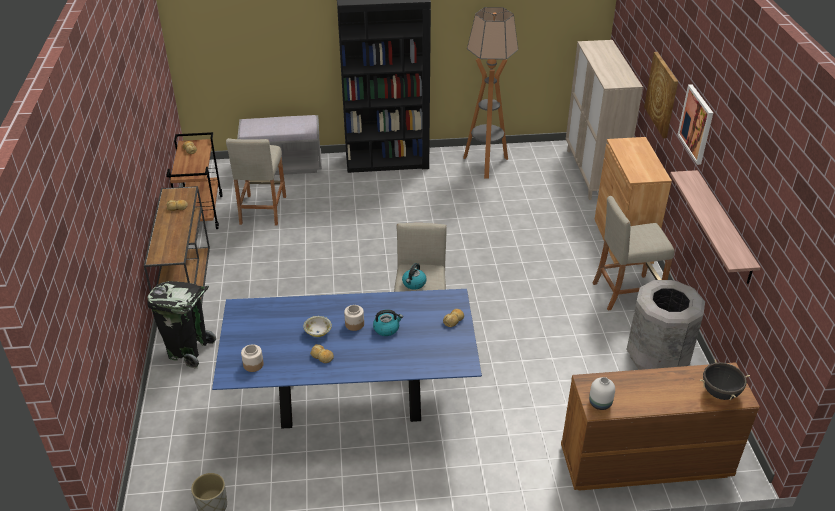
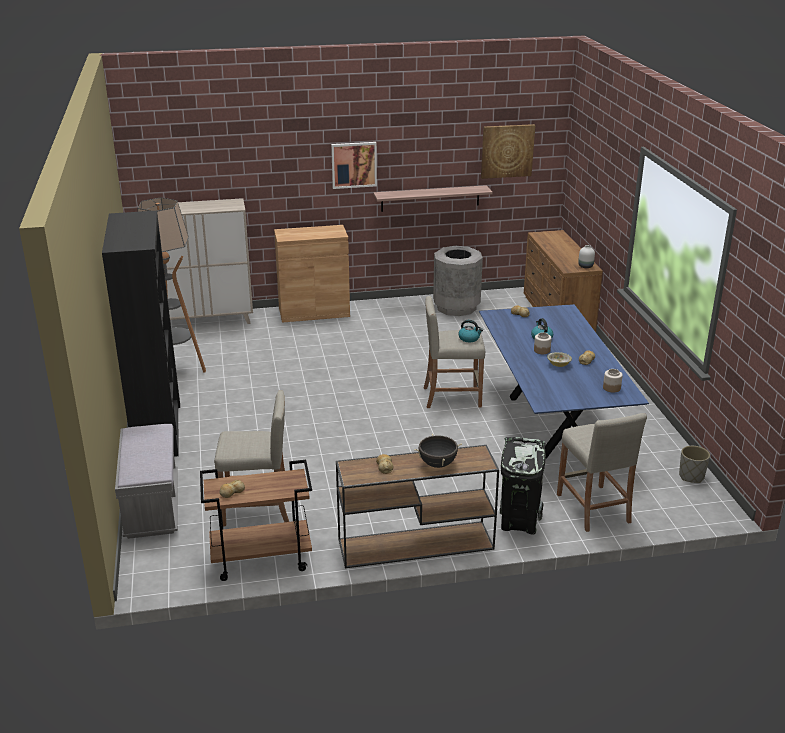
camera: 95 degrees left, 10 degrees down
beige stool [593,196,674,311] -> beige stool moved to [557,413,647,532]
picture [644,52,678,138] -> picture moved to [481,124,535,179]
black cooking pot [700,359,750,400] -> black cooking pot moved to [414,434,462,468]

